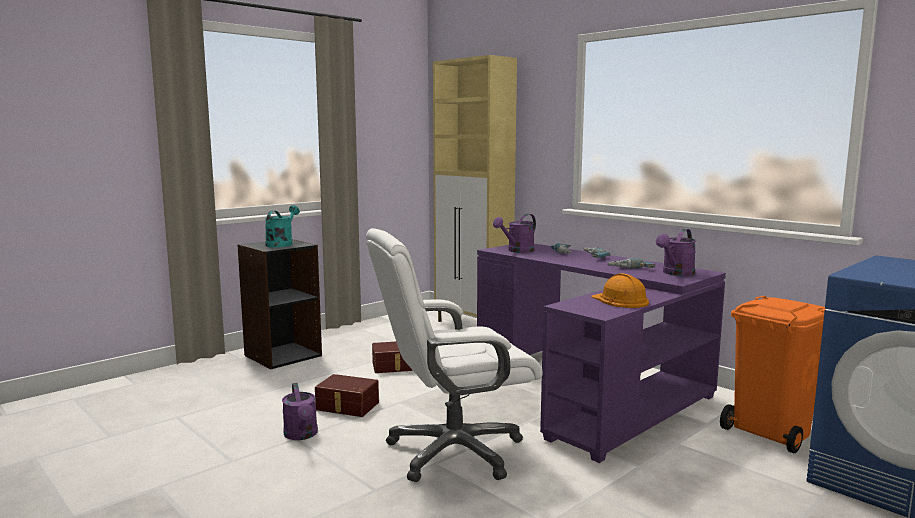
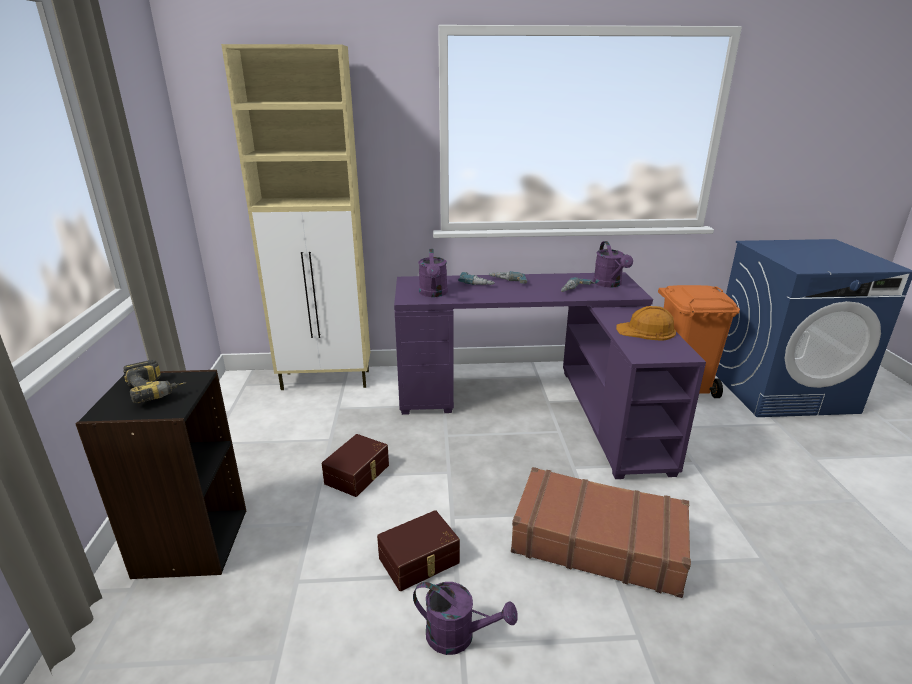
camera: 50 degrees left, 15 degrees up
turquoise watering can [265,205,300,247] -> power drill [123,360,187,403]
white office chair [366,228,542,482] -> brown suitcase [511,467,691,598]

